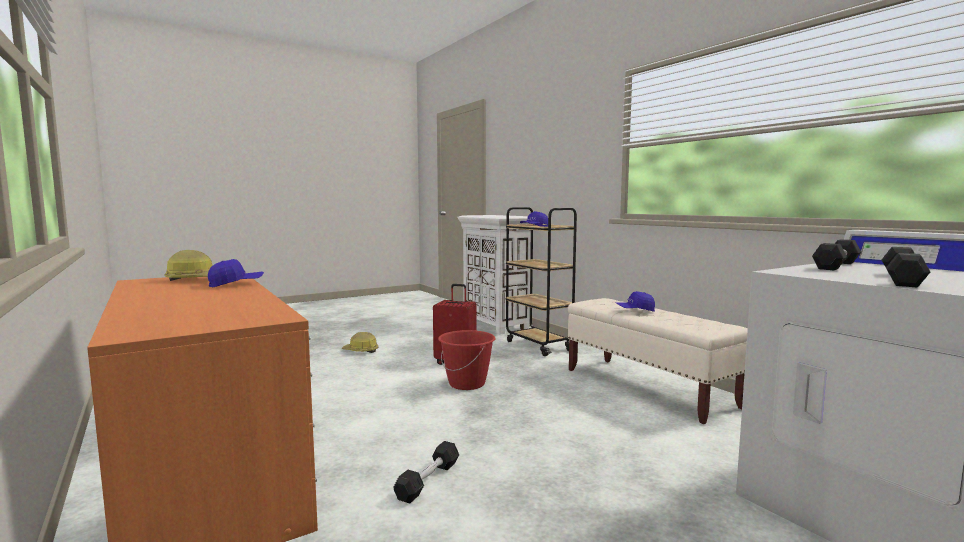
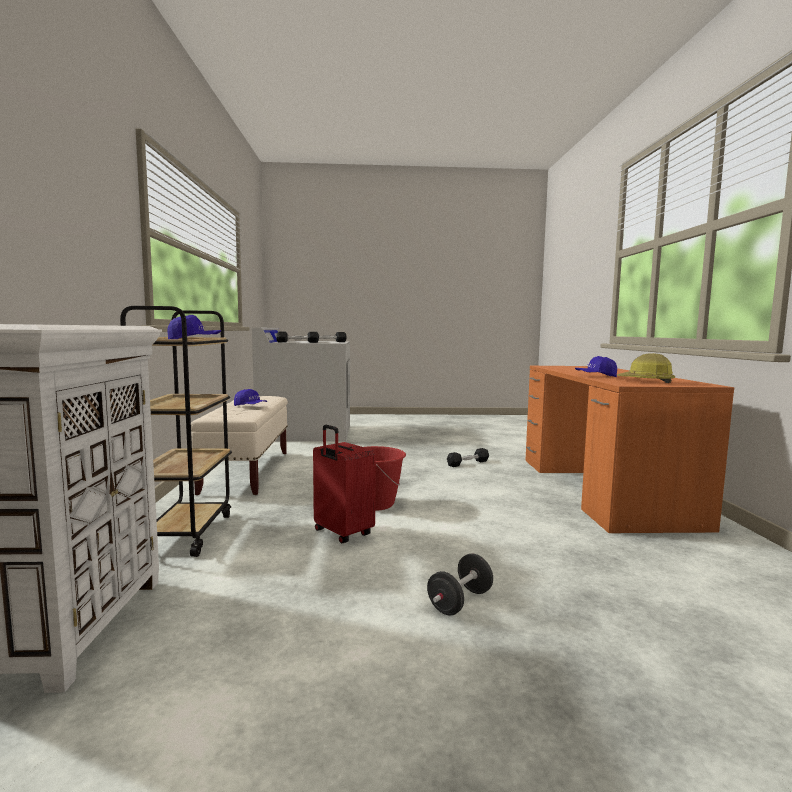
camera: 150 degrees left, 0 degrees up
hard hat [342,332,378,353] -> black dumbbell [427,554,493,616]

